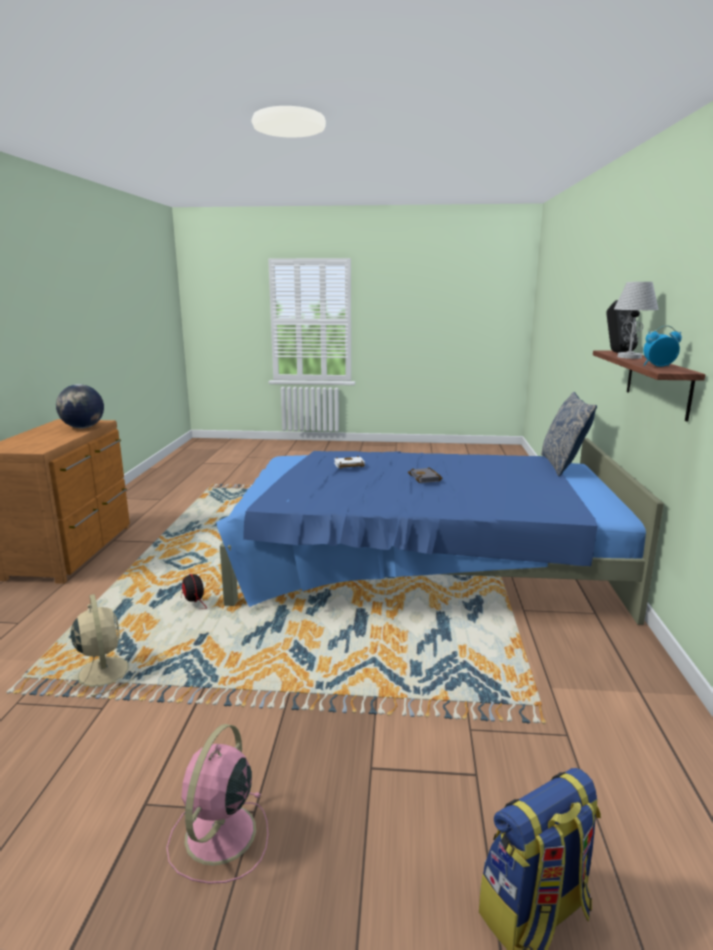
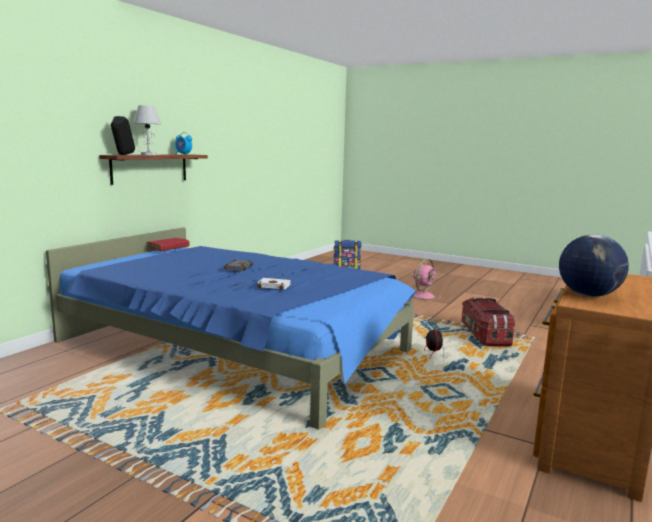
camera: 155 degrees left, 5 degrees down
beige fan [64,594,139,697] -> storage box [462,297,515,347]
pillow [541,392,597,477] -> none
none -> red book [148,238,190,251]

